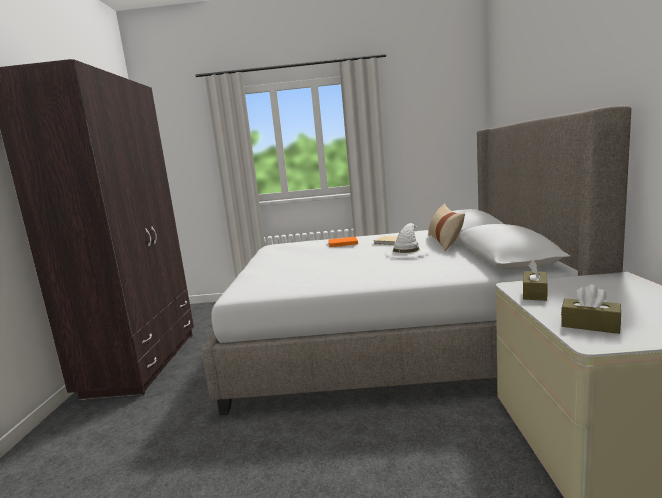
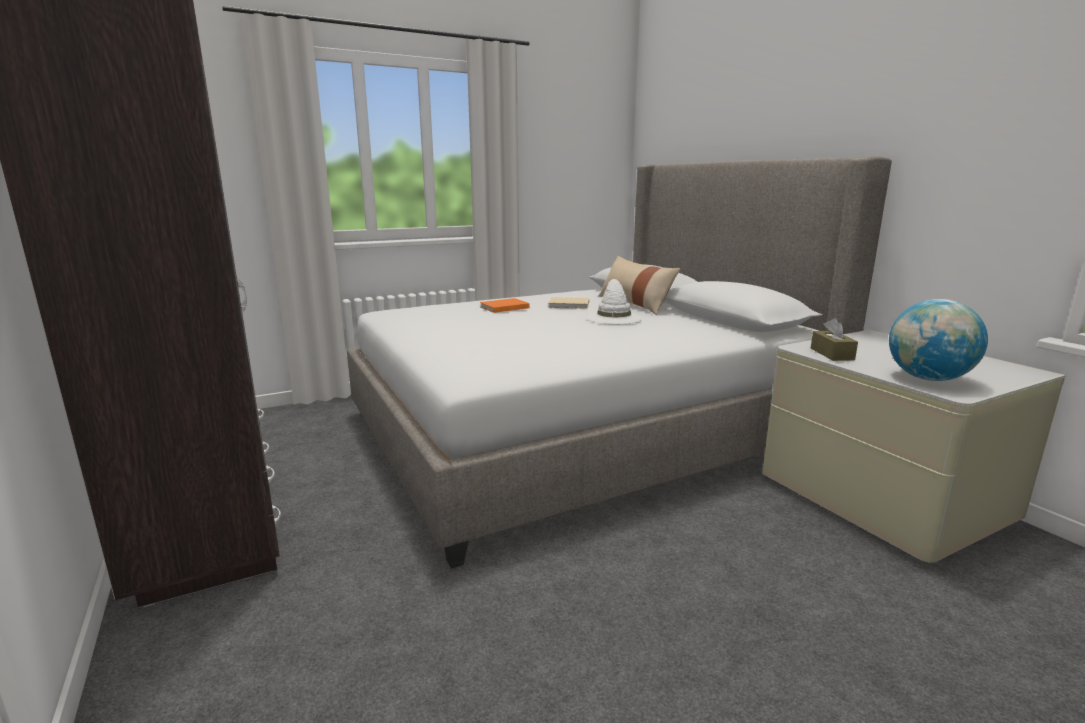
camera: 30 degrees left, 5 degrees up
brown tissue box [561,285,621,334] -> globe [889,299,988,381]

